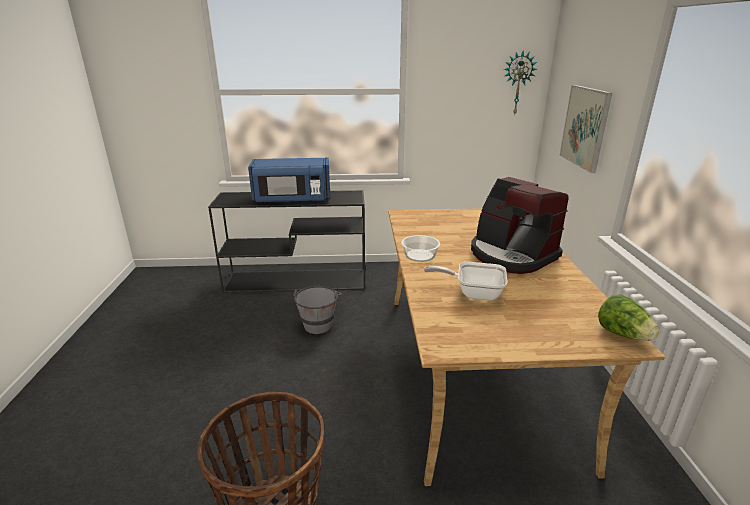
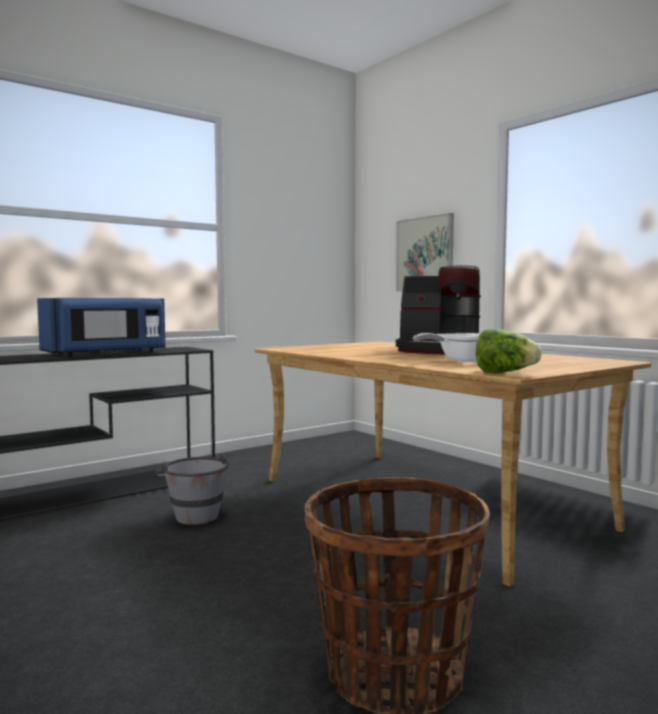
camera: 35 degrees left, 20 degrees down
bowl [401,235,440,262] -> none
wall clock [504,52,537,116] -> none
lettuce [598,294,659,341] -> lettuce moved to [476,329,542,373]

